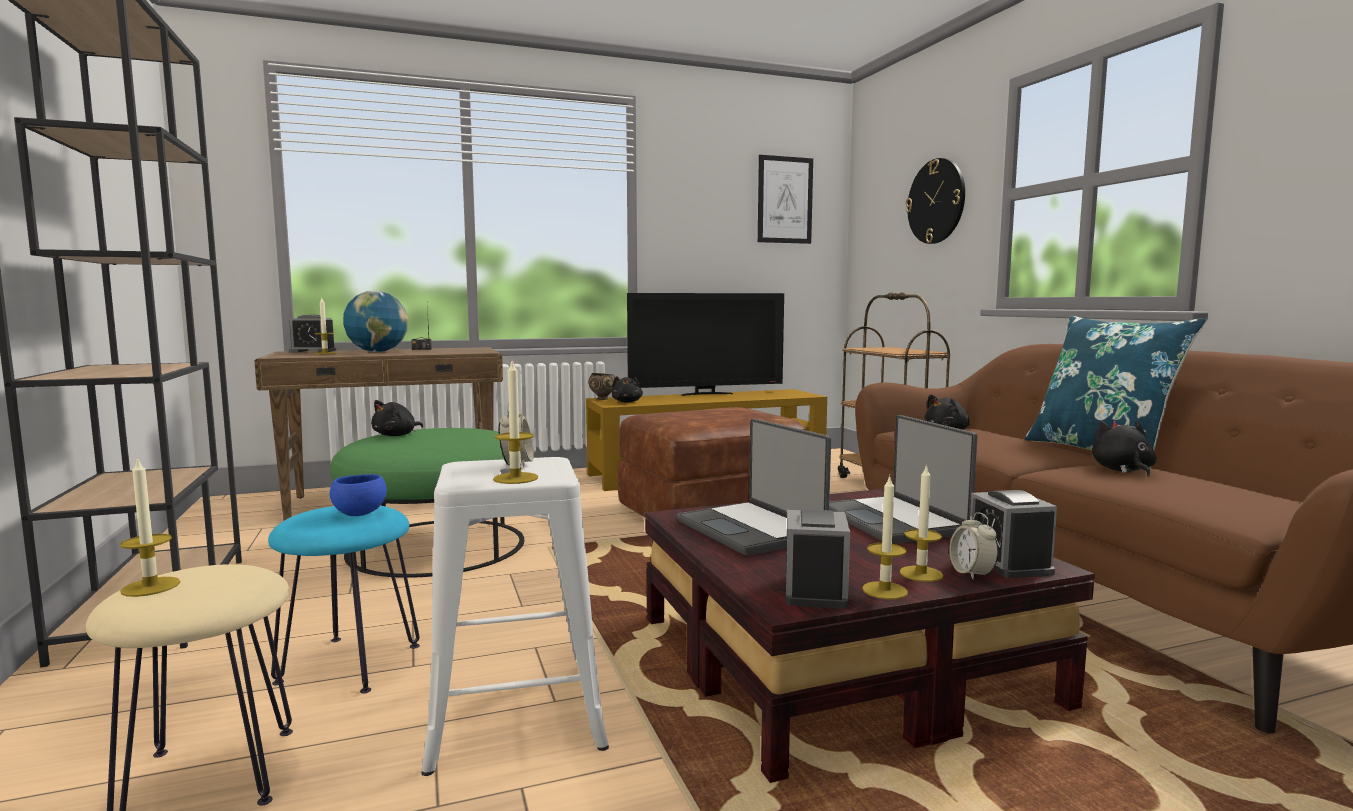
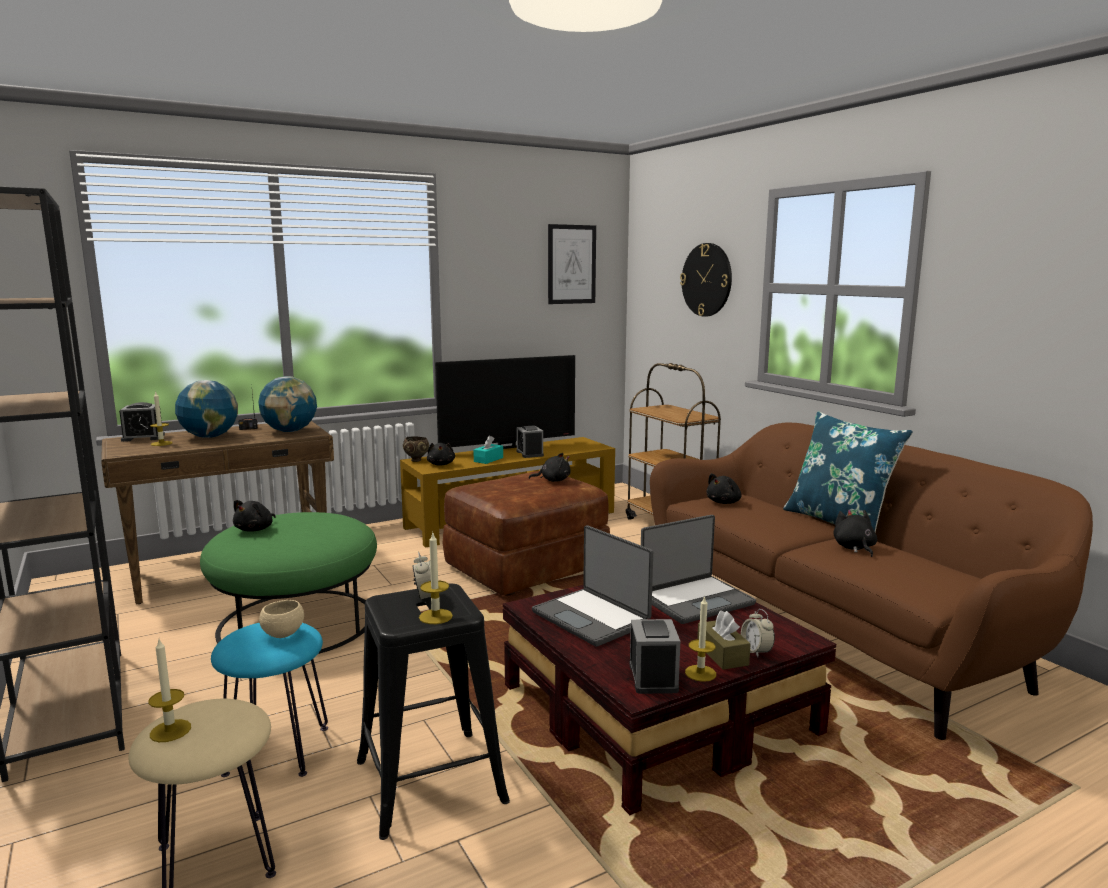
camera: 10 degrees left, 5 degrees up
blue bowl [330,474,387,516] -> beige bowl [259,600,304,638]
white stool [422,457,609,776] -> black stool [357,584,510,840]
laptop [829,415,978,544] -> laptop turned 90 degrees counterclockwise [641,515,756,624]
candle [900,464,943,582] -> brown tissue box [697,611,751,670]
alarm clock [970,490,1057,578] -> alarm clock moved to [516,425,544,458]
none -> globe [258,376,317,432]
none -> turquoise tissue box [473,435,503,464]
none -> black plush toy [529,453,571,482]

